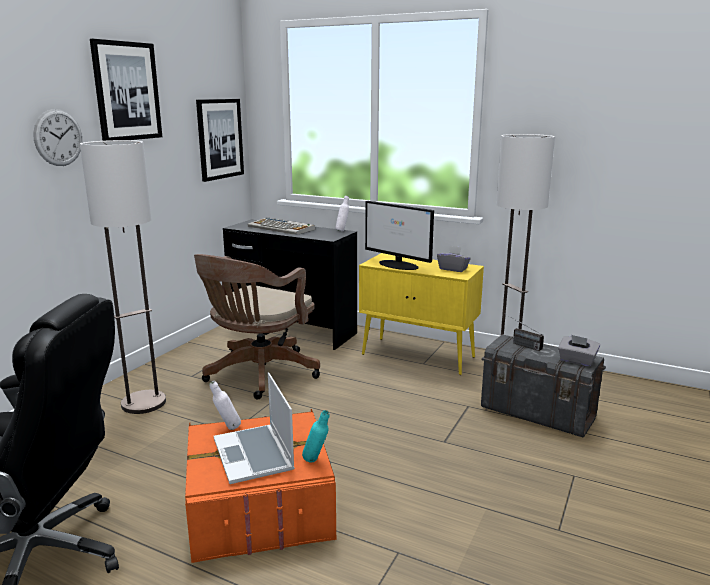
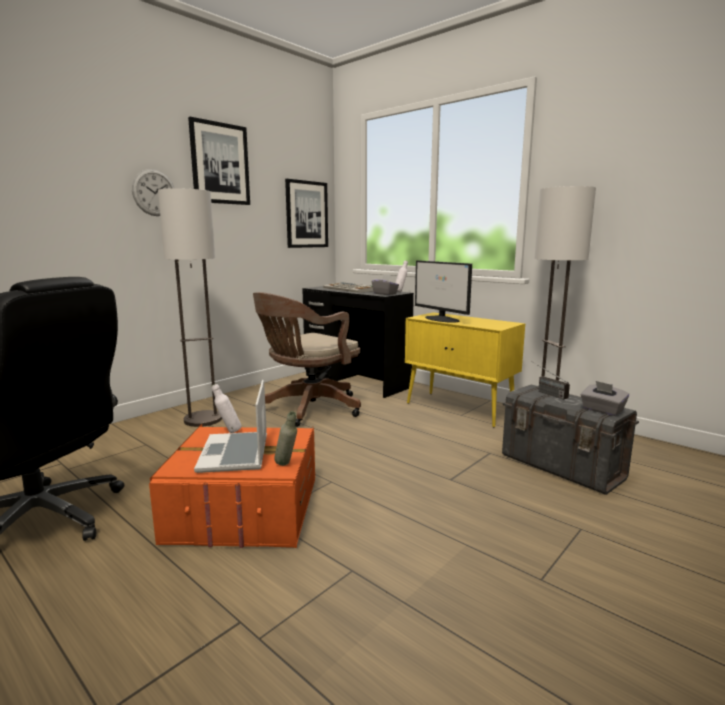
camera: 15 degrees right, 5 degrees down
turquoise bottle [302,410,330,462] -> grey bottle [274,411,297,466]
grey tissue box [437,245,471,272] -> grey tissue box moved to [372,275,399,295]

